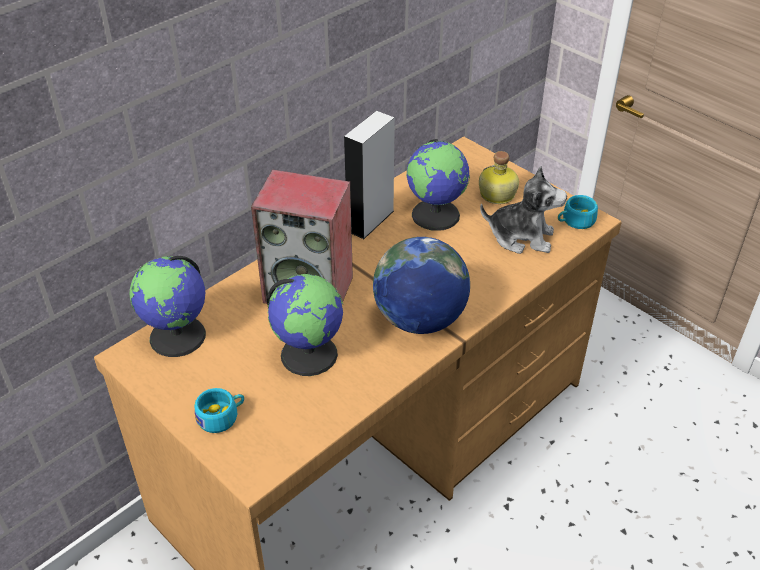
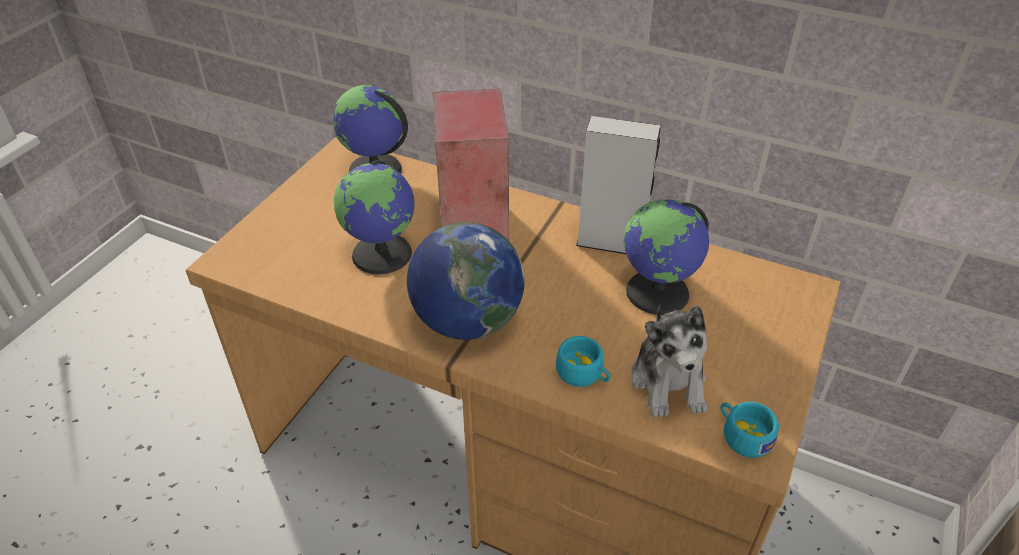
camera: 70 degrees right, 0 degrees up
turquoise cup [195,388,244,433] -> turquoise cup moved to [556,336,611,387]
bottle [479,151,519,204] -> none

